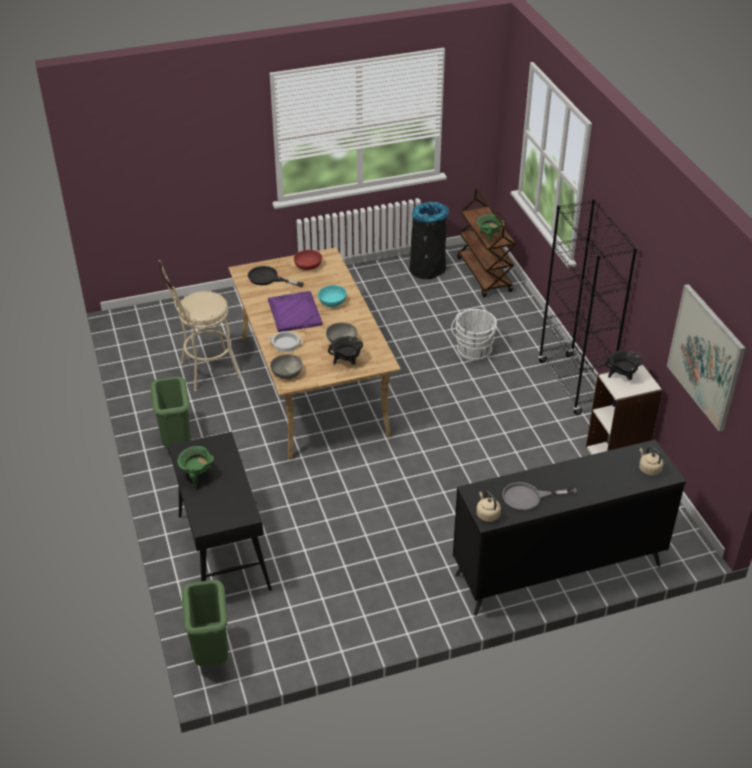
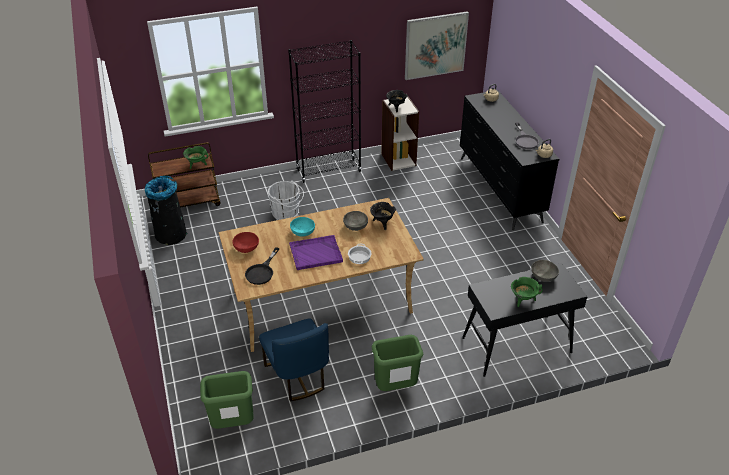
camera: 90 degrees left, 0 degrees up
beige stool [159,260,241,391] -> blue chair [259,318,329,401]
green trash can [182,580,228,667] -> green trash can moved to [200,371,254,429]
grey bowl [270,354,302,379] -> grey bowl moved to [532,260,559,282]

